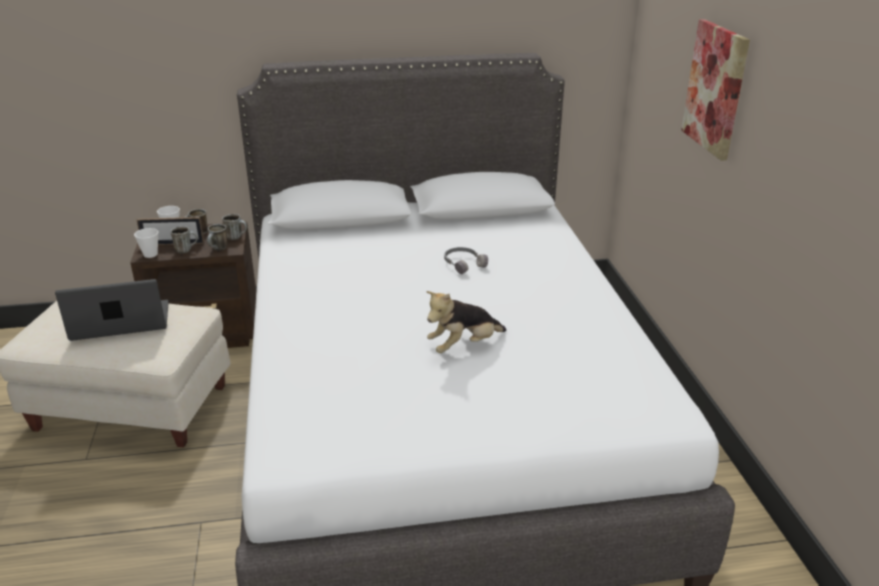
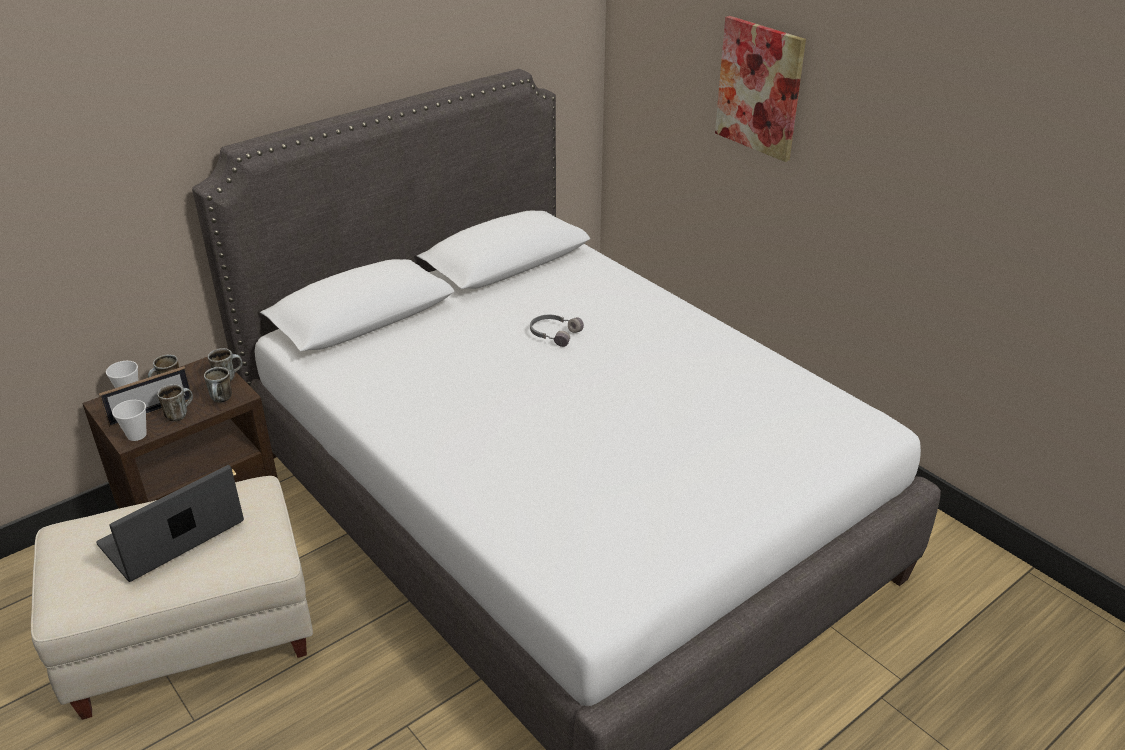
camera: 30 degrees left, 5 degrees up
plush toy [426,291,506,353] -> none

